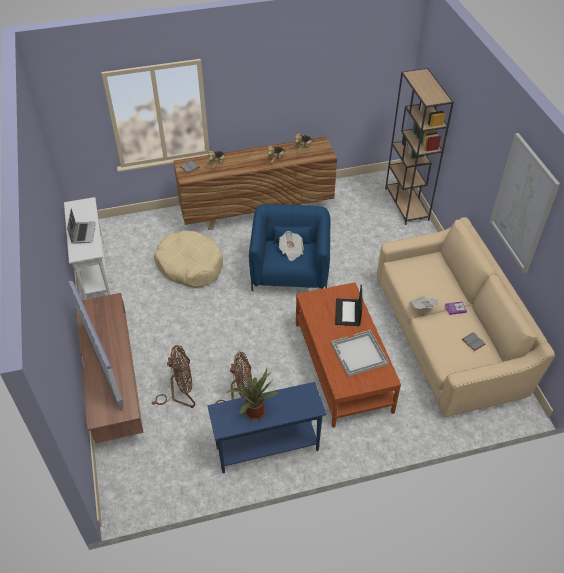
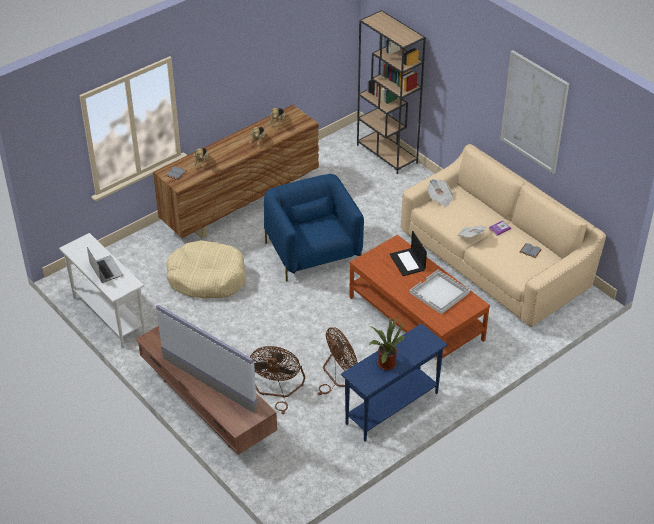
camera: 25 degrees left, 5 degrees down
brown fan [151,345,195,408] -> brown fan turned 45 degrees counterclockwise [250,346,305,414]
newspaper [279,231,304,261] -> newspaper moved to [427,179,454,207]

